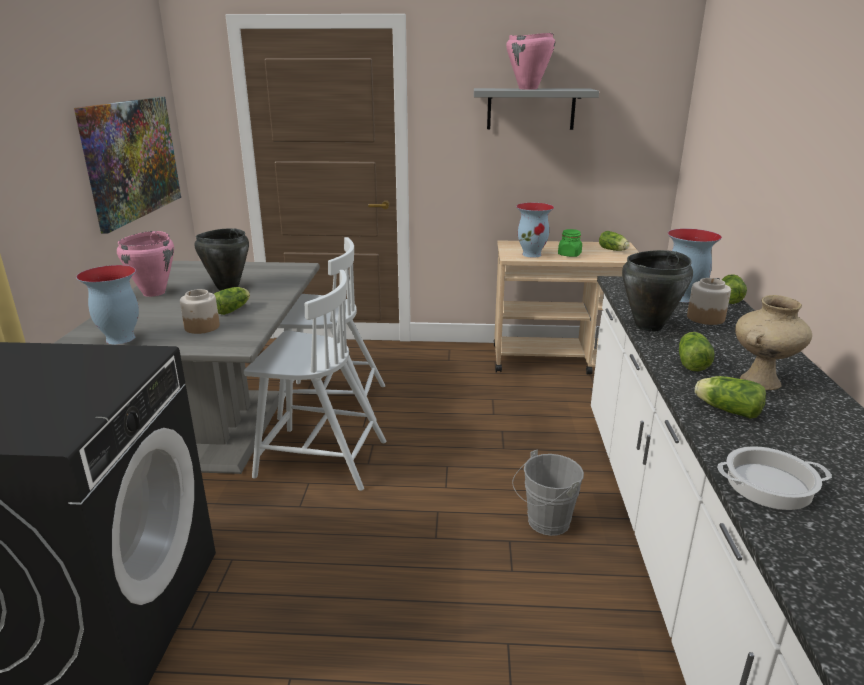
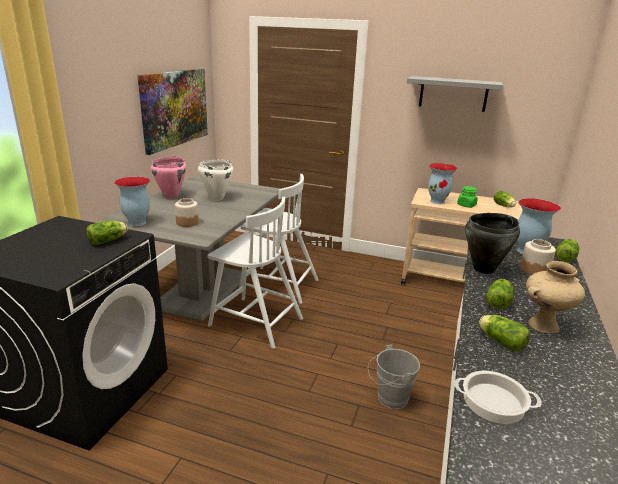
camera: 15 degrees right, 0 degrees up
black cooking pot [194,228,249,291] -> white cooking pot [198,160,233,201]
lettuce [214,287,250,315] -> lettuce moved to [87,221,128,245]
pink cooking pot [506,33,555,90] -> none

